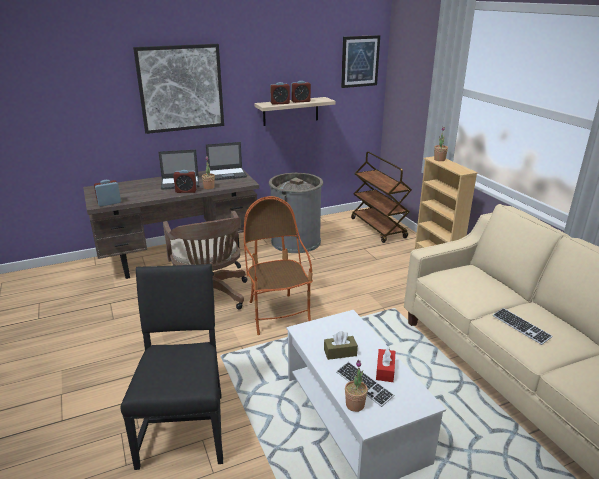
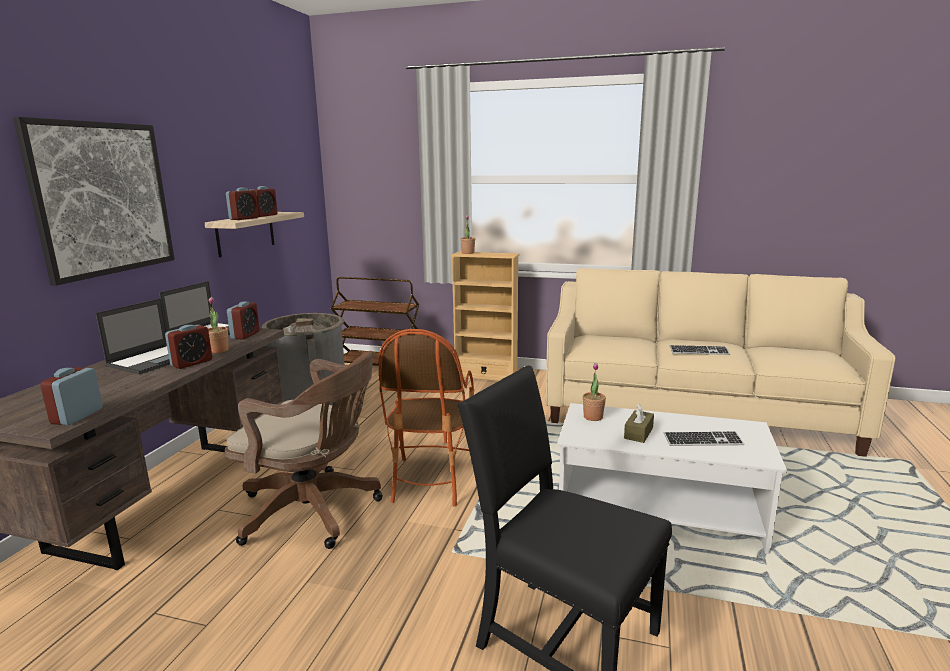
camera: 50 degrees left, 10 degrees down
armchair [244,196,313,335] -> armchair turned 105 degrees counterclockwise [379,329,474,506]
picture [341,35,380,88] -> none
potted plant [345,360,368,412] -> potted plant moved to [583,363,606,421]
red tissue box [376,347,395,382] -> none
none -> alarm clock [227,302,260,340]

